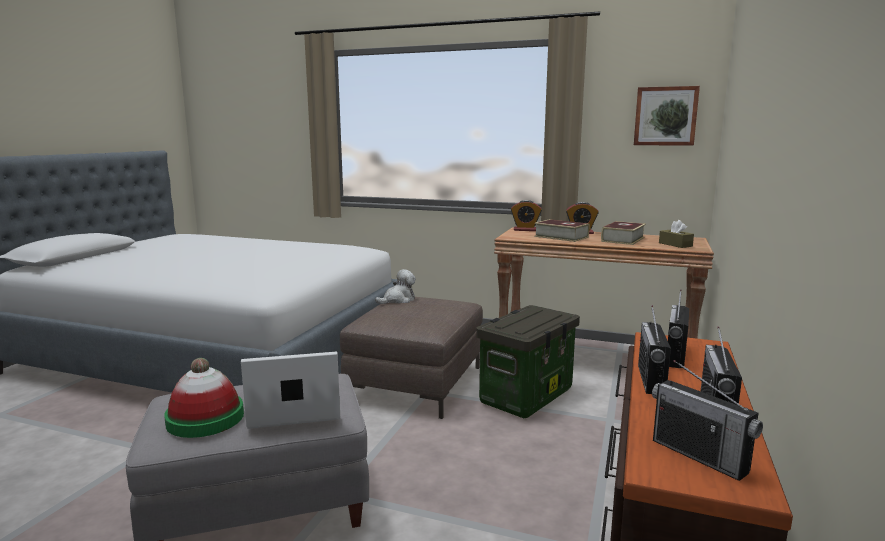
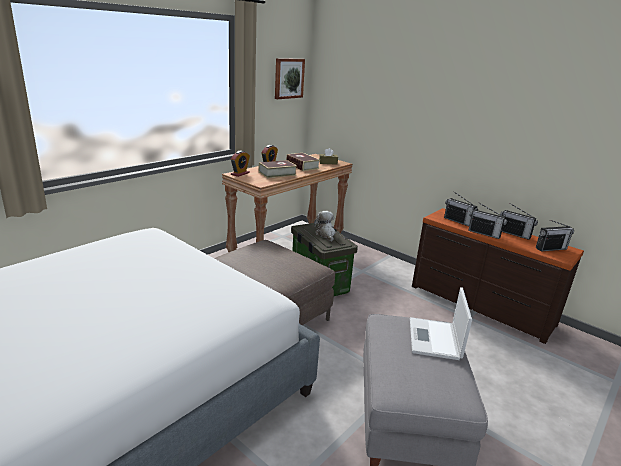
camera: 70 degrees left, 10 degrees up
hat [164,358,244,438] -> none
plush toy [375,269,416,304] -> plush toy moved to [314,211,336,241]

